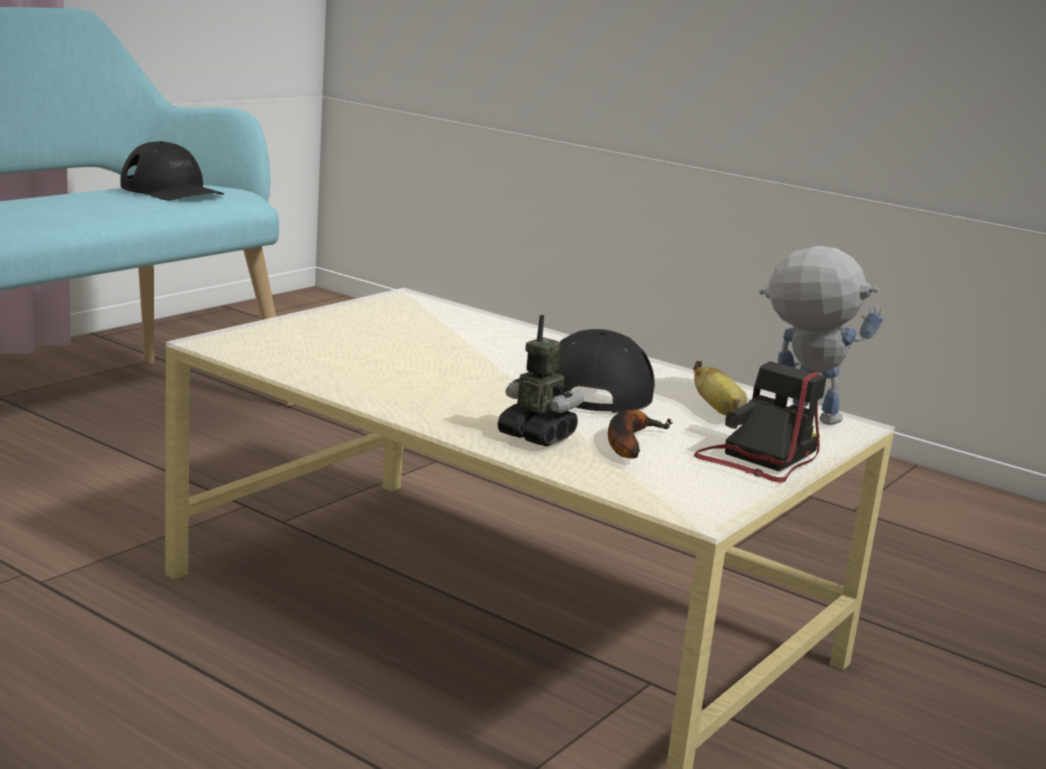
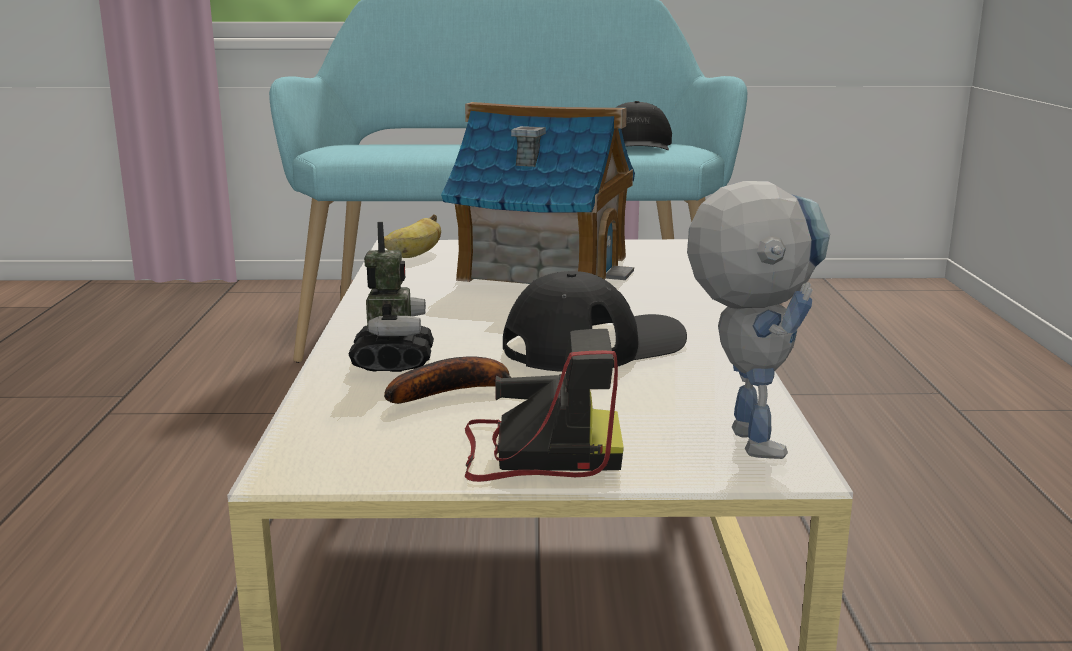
camera: 55 degrees right, 0 degrees up
banana [693,361,747,416] -> banana moved to [384,214,441,258]
none -> toy house [441,102,635,284]

